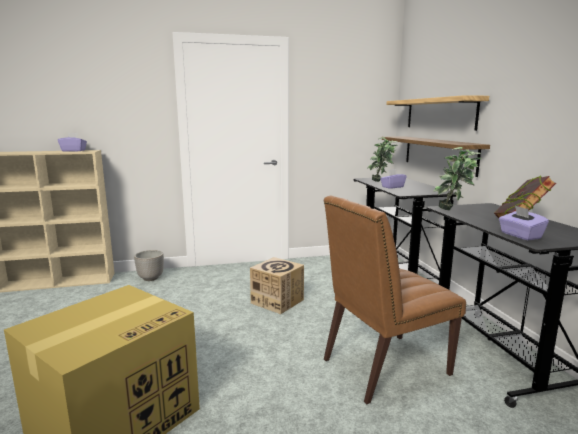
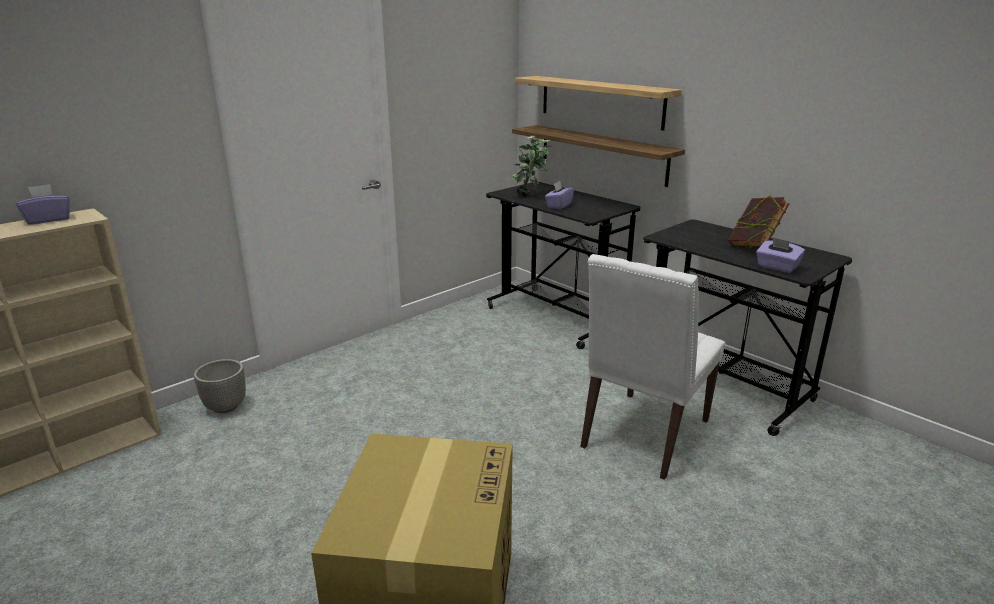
camera: 30 degrees left, 10 degrees up
cardboard box [250,257,304,314] -> none
brown chair [324,195,466,404] -> white chair [581,254,725,480]
potted plant [433,147,482,210] -> none

